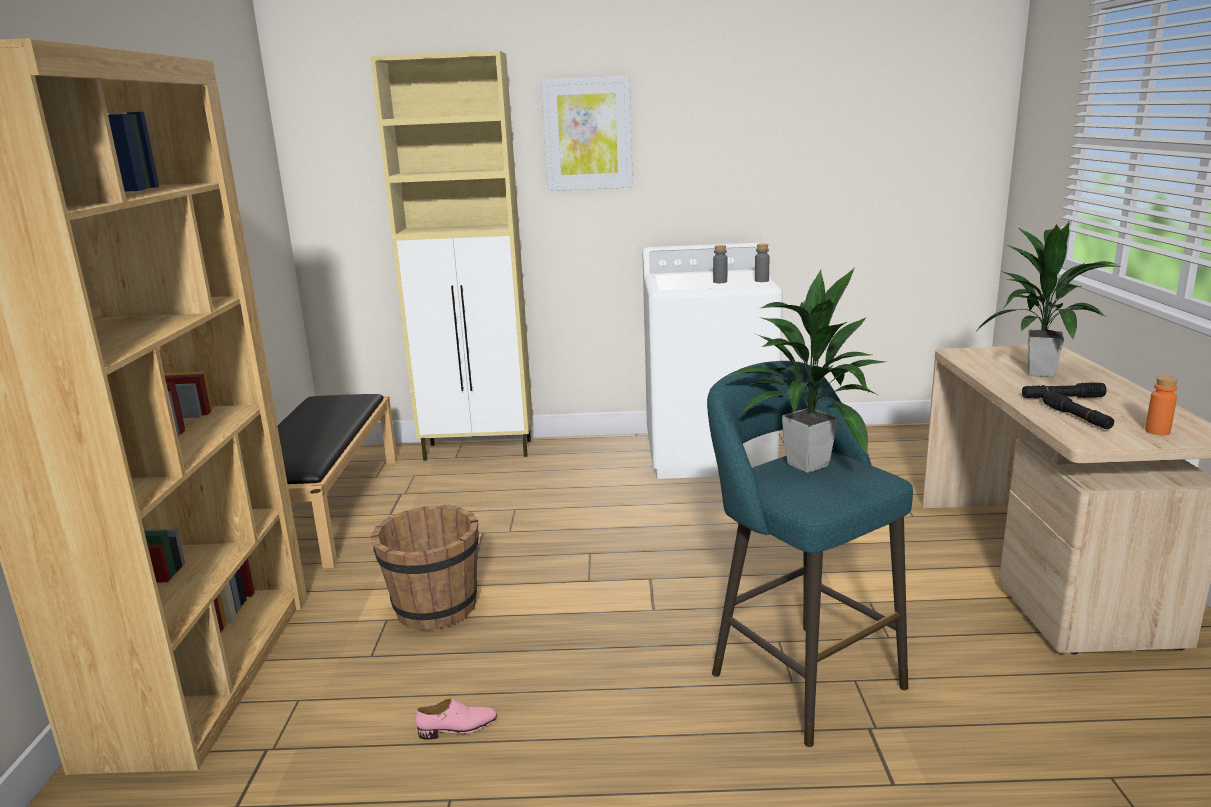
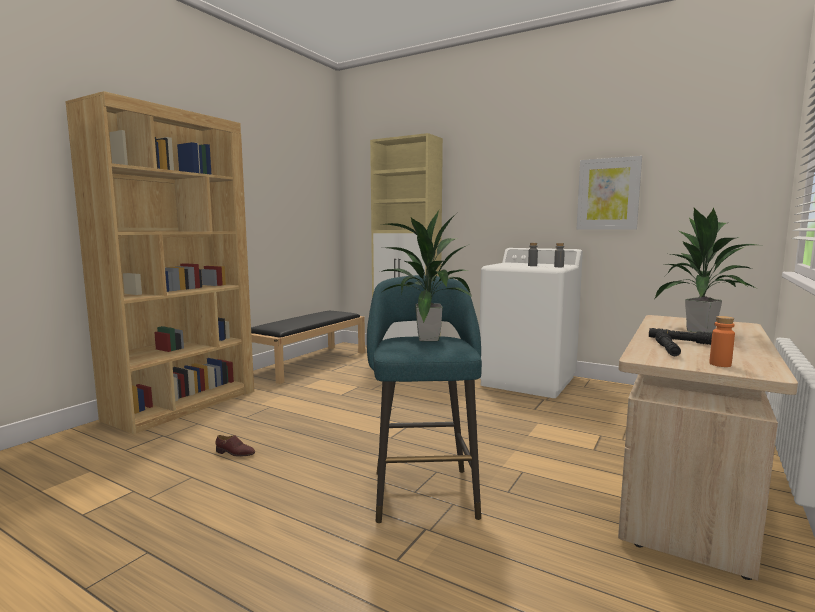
camera: 30 degrees right, 10 degrees down
brown bucket [371,505,479,631] -> none
pink shoe [416,698,497,740] -> brown shoe [215,435,255,457]
picture [541,76,633,191] -> picture moved to [577,156,642,230]

